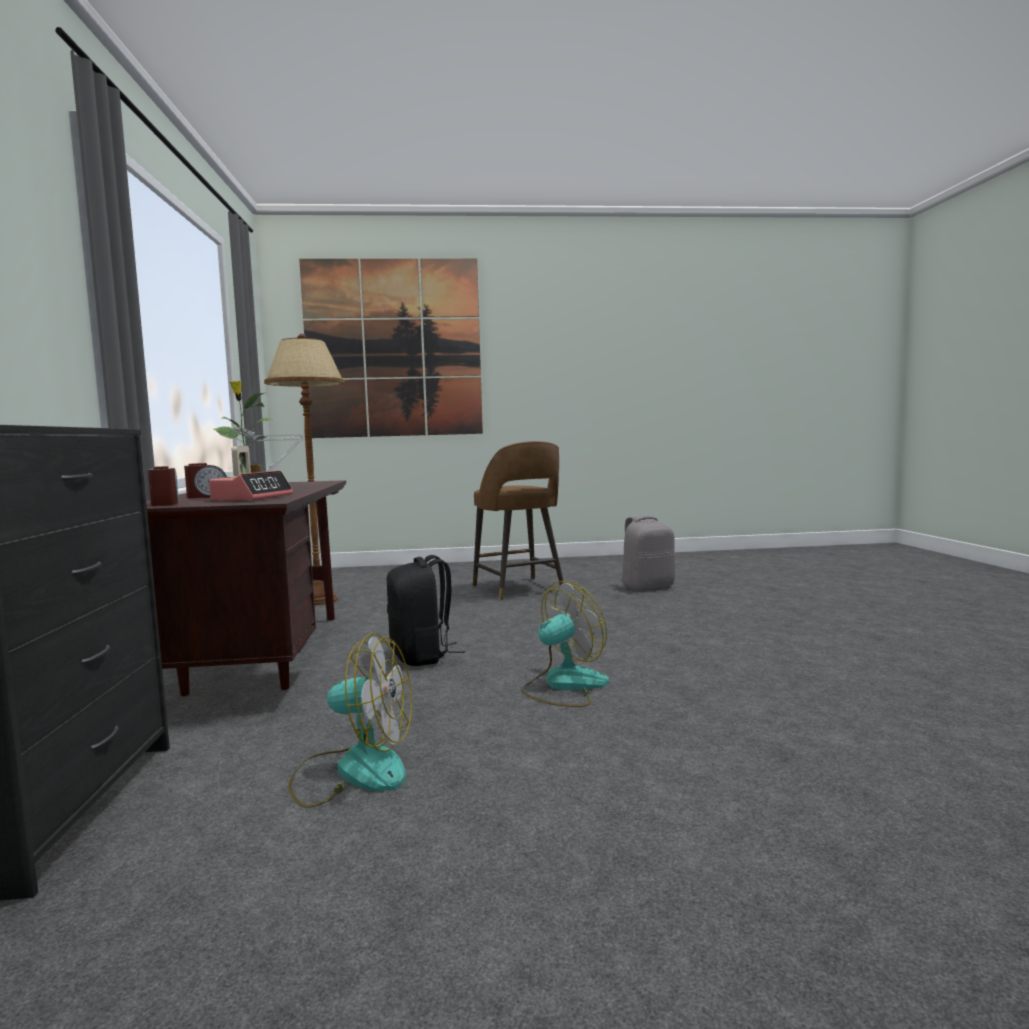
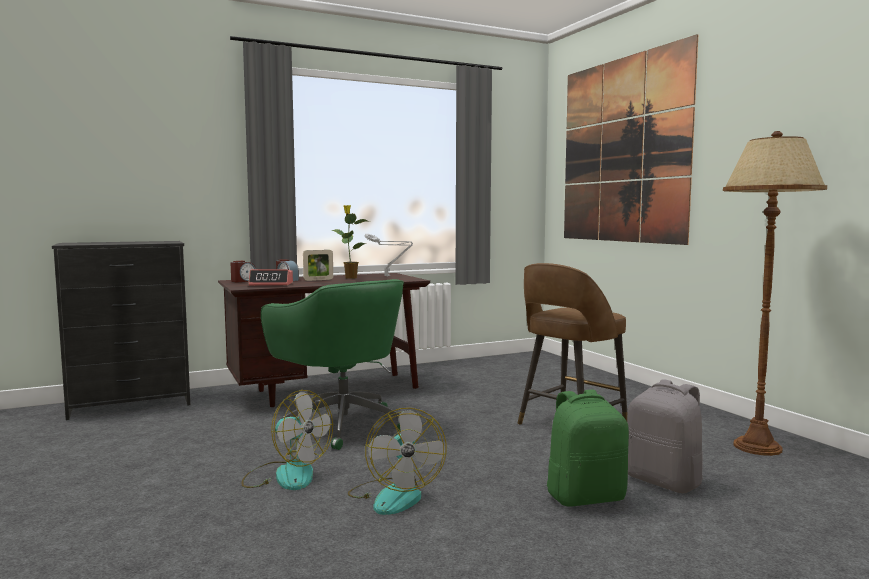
camera: 70 degrees right, 0 degrees up
brown floor lamp [264,334,345,605] -> brown floor lamp moved to [723,131,827,456]
fan [288,633,412,808] -> fan moved to [348,408,446,515]
black backpack [387,555,465,666] -> green office chair [261,279,404,450]
none -> green backpack [547,389,629,507]

